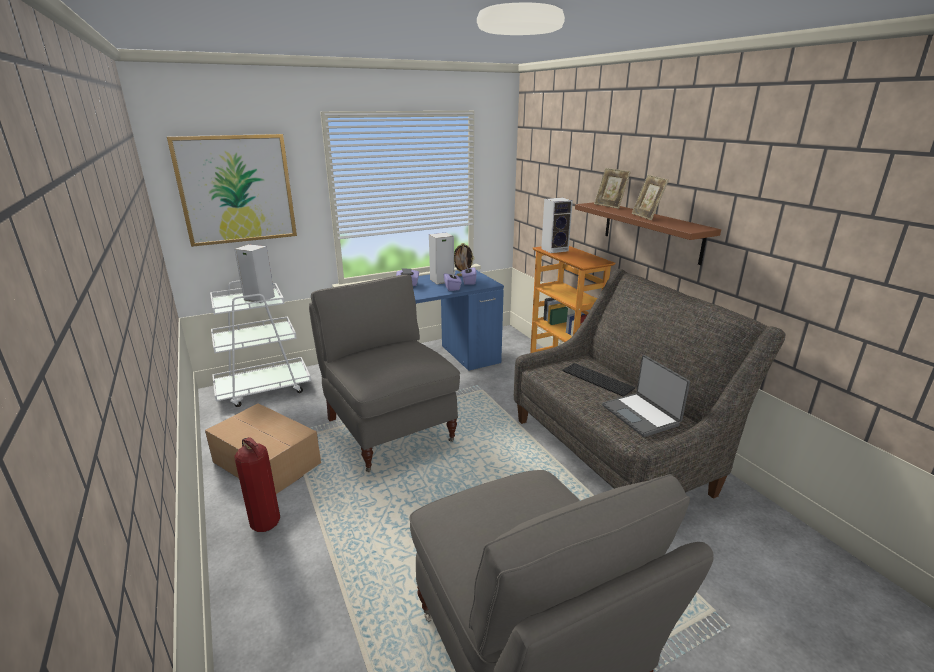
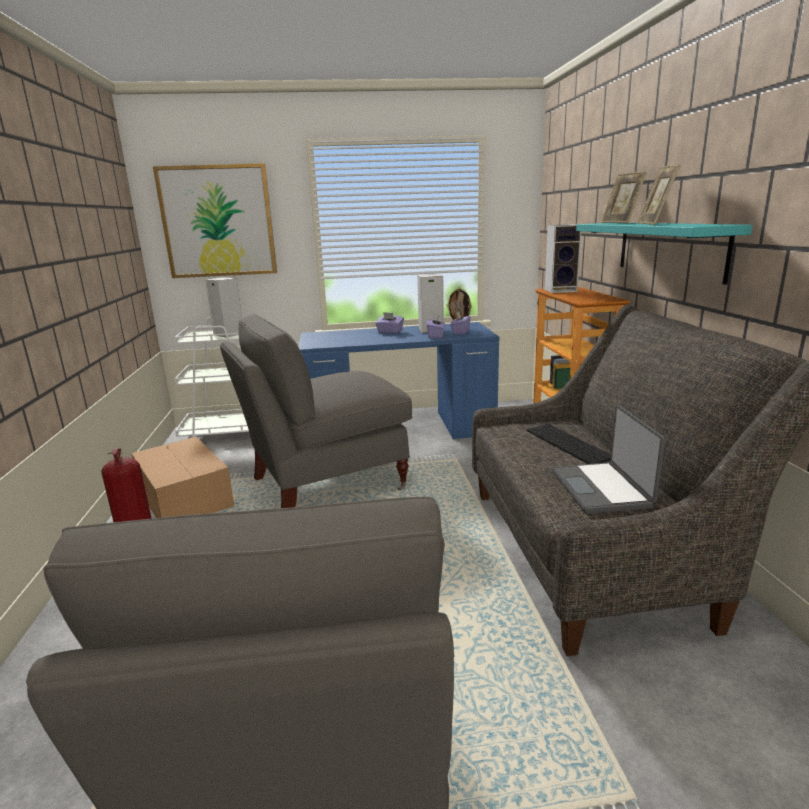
camera: 20 degrees right, 5 degrees down
grey armchair [309,275,460,472] -> grey armchair turned 105 degrees counterclockwise [220,314,412,508]
brown shelf [575,202,721,265] -> turquoise shelf [576,223,753,285]

